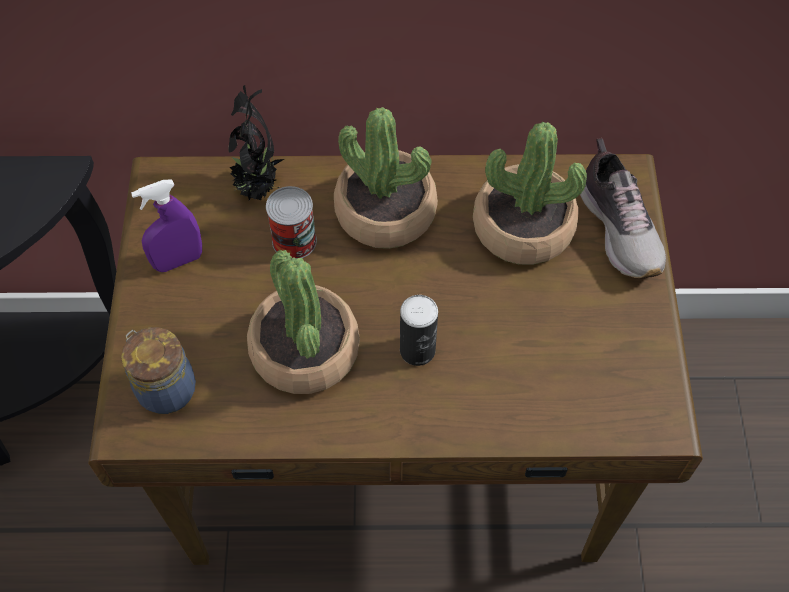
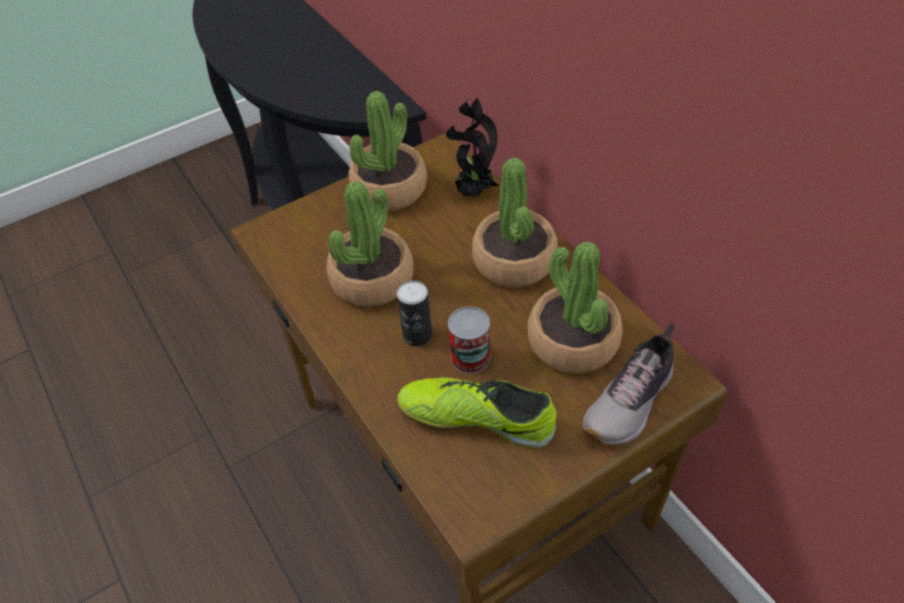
camera: 60 degrees right, 10 degrees down
jar [121,327,196,414] -> none
purple spray bottle [131,179,202,272] -> potted plant [349,91,427,211]
can [266,186,317,259] -> can moved to [448,306,491,374]
none -> shoe [397,377,556,449]

